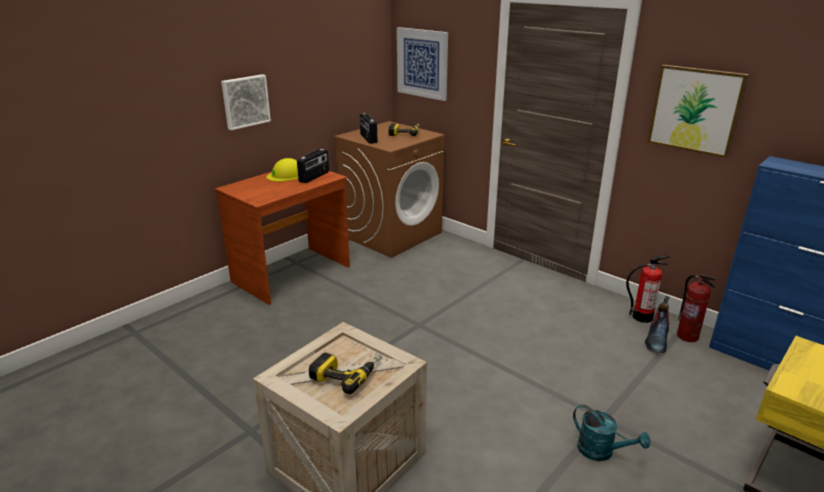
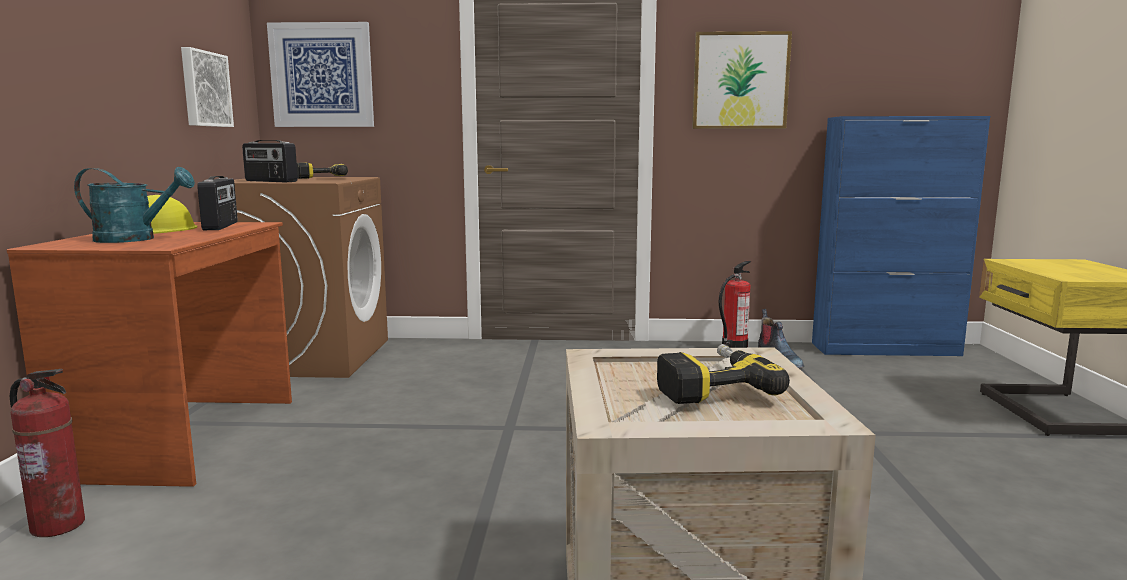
camera: 40 degrees left, 15 degrees down
picture [221,74,271,130] -> picture moved to [181,47,234,127]
turquoise watering can [573,405,650,461] -> turquoise watering can moved to [74,167,195,243]
fire extinguisher [677,274,717,342] -> fire extinguisher moved to [10,369,85,537]

